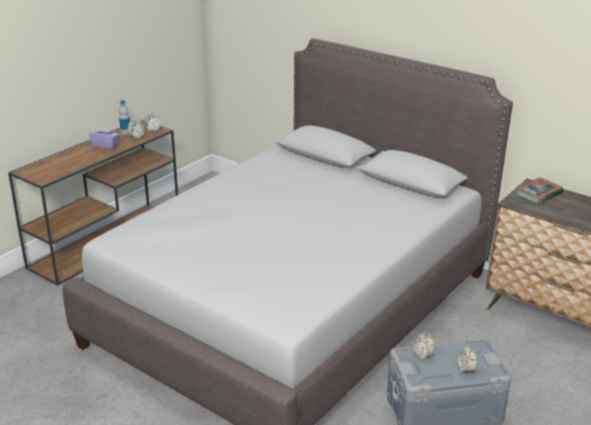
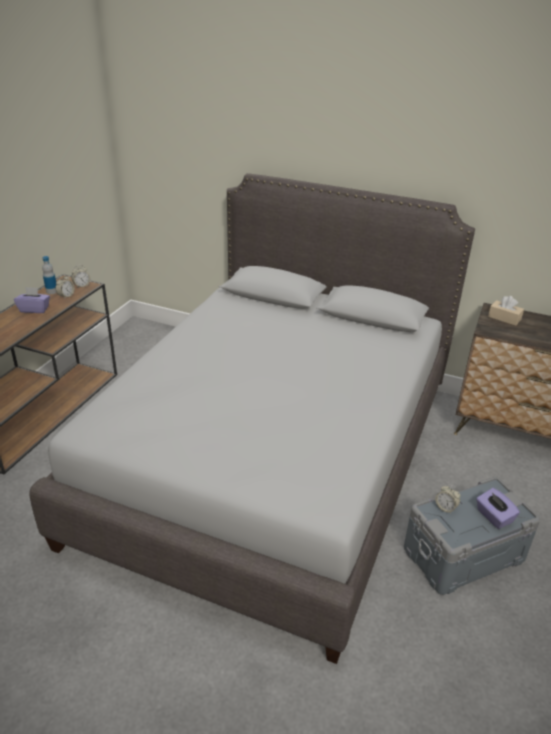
camera: 15 degrees left, 5 degrees up
alarm clock [458,345,477,375] -> purple tissue box [476,488,520,529]
book [516,177,564,204] -> beige tissue box [488,296,524,326]

